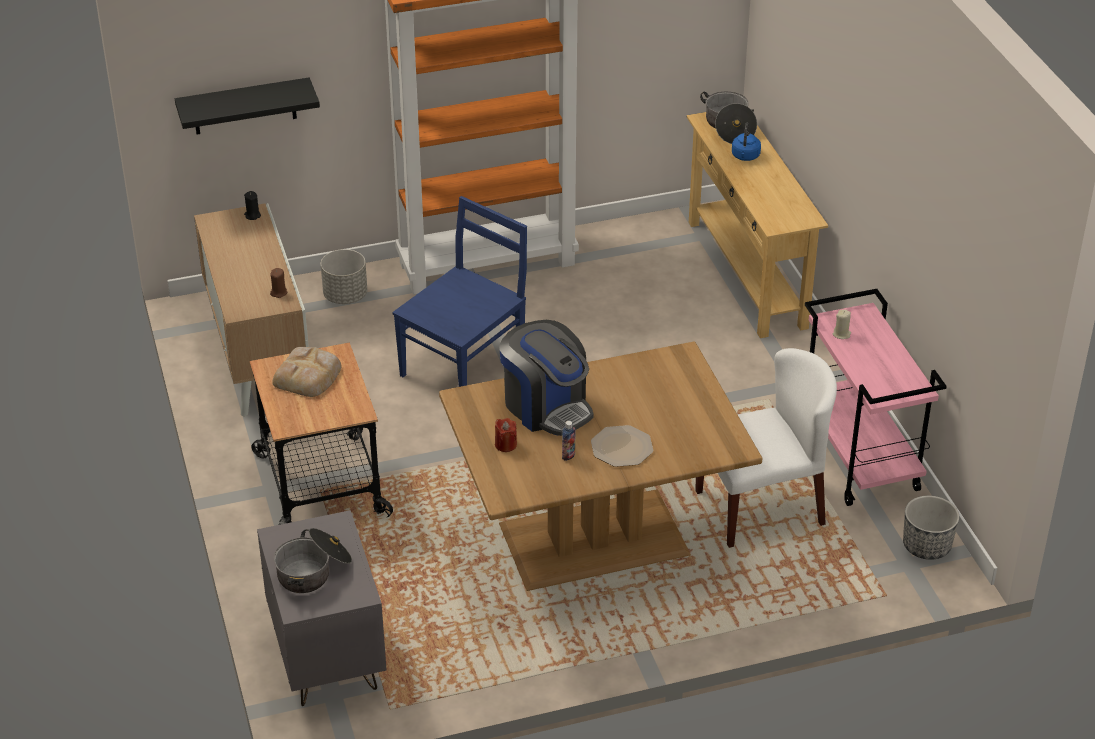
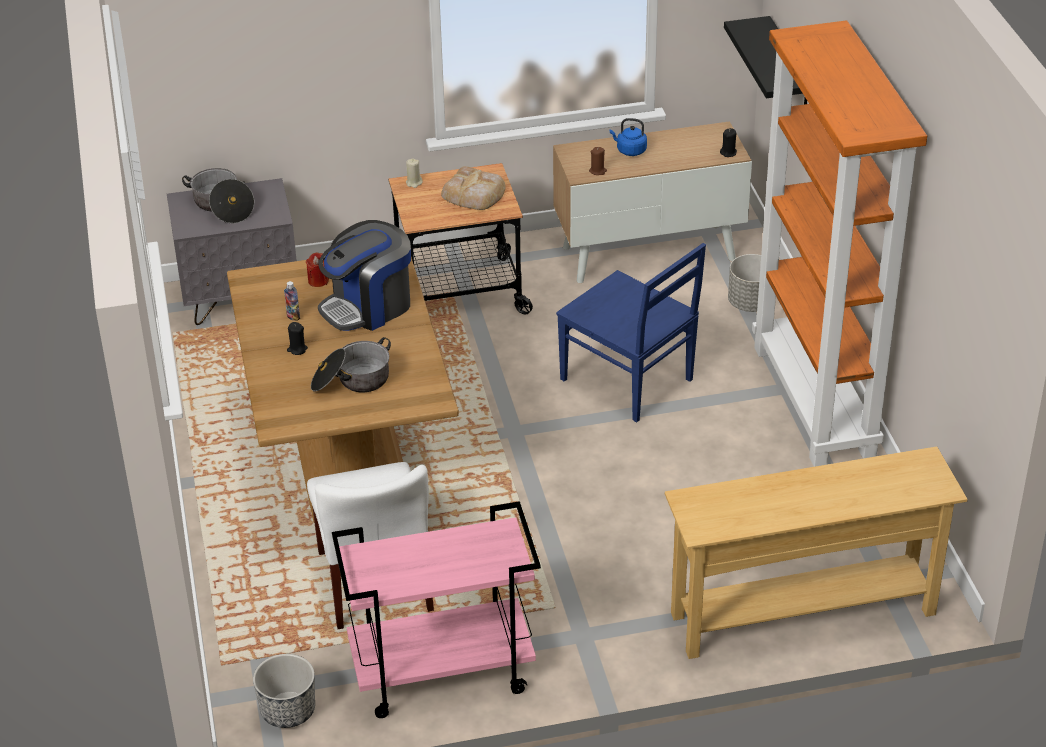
camera: 95 degrees right, 0 degrees up
plate [591,425,653,467] -> black candle [287,322,308,355]
cooking pot [700,91,757,144] -> cooking pot moved to [311,337,391,392]
blue kettle [732,122,761,161] -> blue kettle moved to [610,118,647,156]
beige candle [833,310,851,339] -> beige candle moved to [406,159,423,188]

